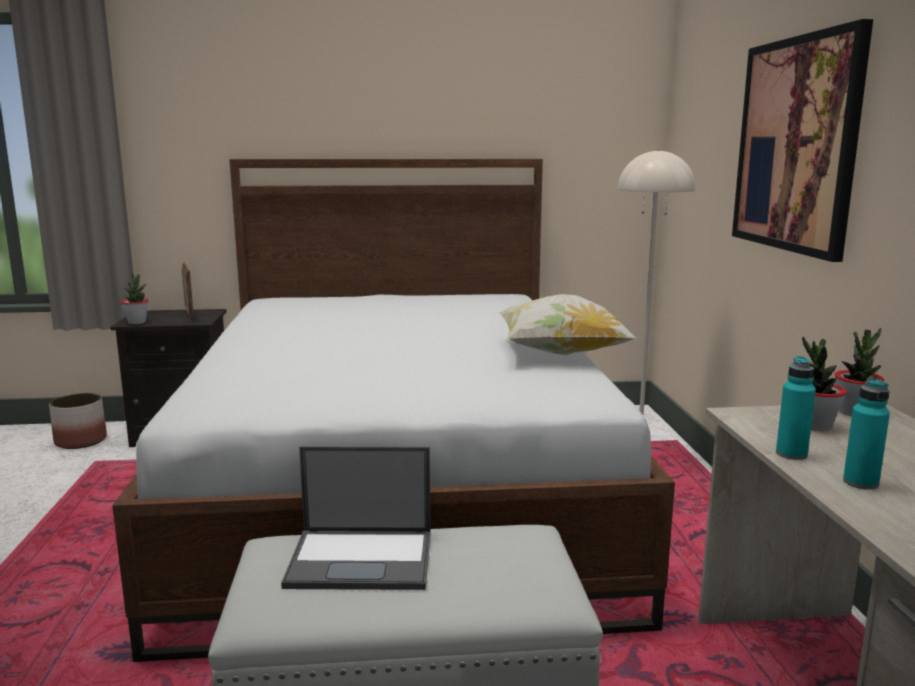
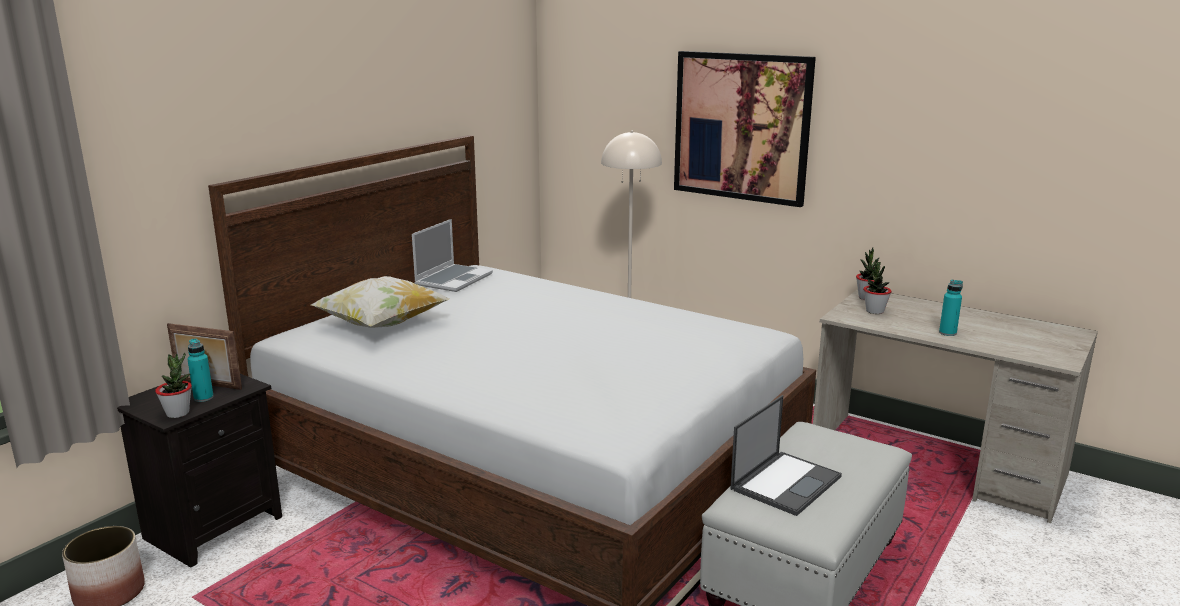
camera: 50 degrees left, 5 degrees up
pillow [498,294,636,355] -> pillow moved to [311,276,449,328]
turquoise bottle [776,356,816,460] -> turquoise bottle moved to [187,339,214,402]
none -> laptop [412,219,493,292]

